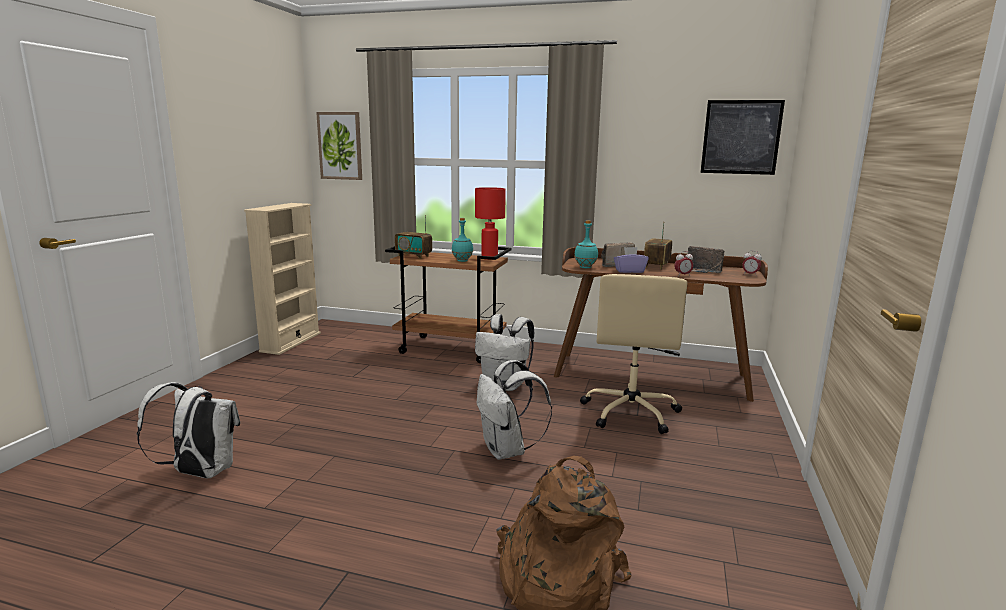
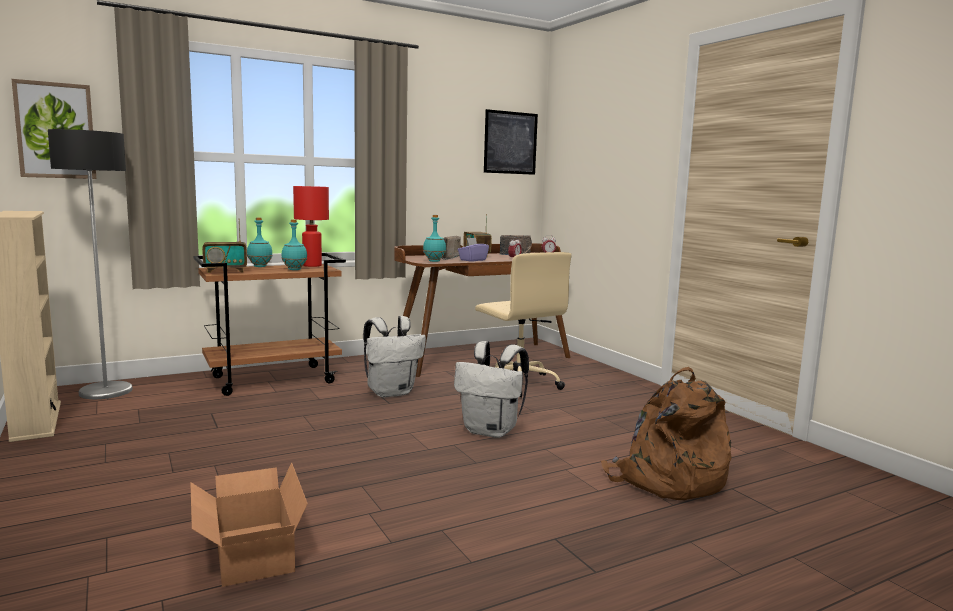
camera: 45 degrees left, 5 degrees down
white backpack [137,382,240,478] -> cardboard box [190,462,308,587]
none -> floor lamp [48,129,133,399]
none -> turquoise bottle [247,218,273,267]

